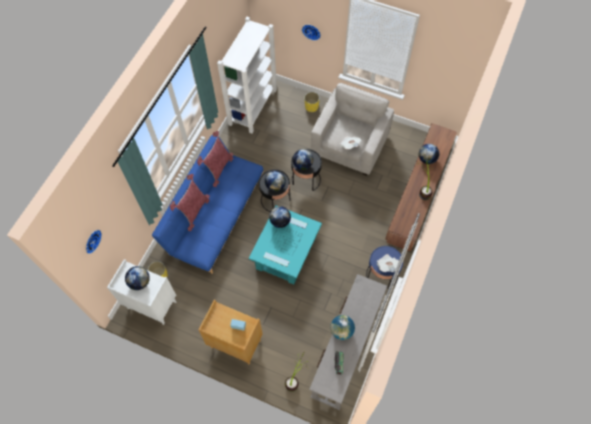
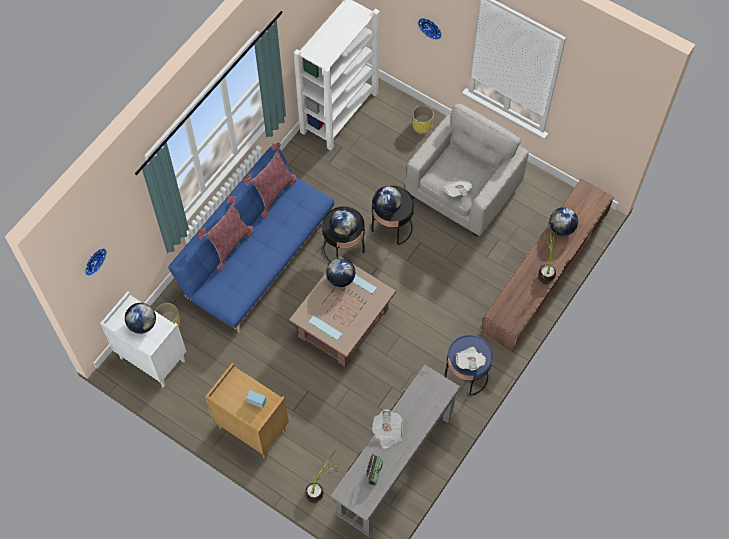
camera: 10 degrees right, 0 degrees up
turquoise coffee table [249,205,322,285] -> brown coffee table [289,256,396,367]
globe [330,315,355,340] -> newspaper [372,409,403,449]

